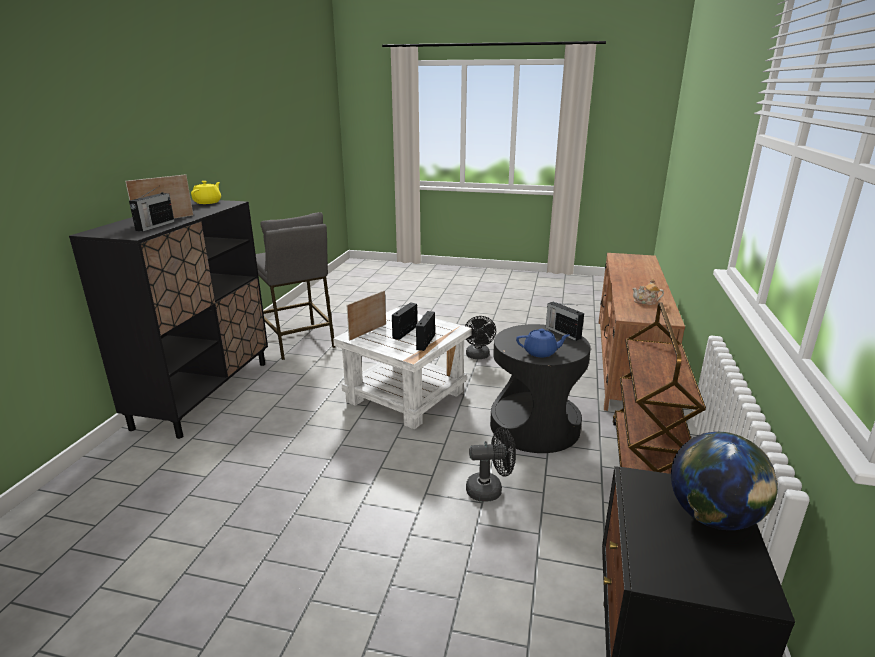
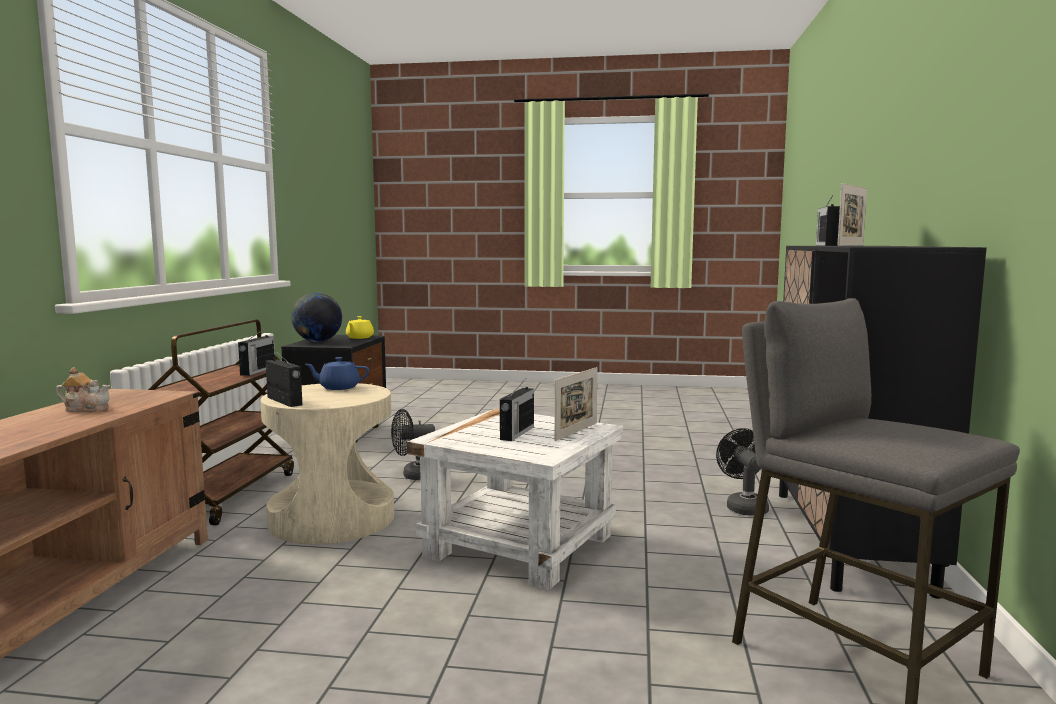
camera: 175 degrees right, 15 degrees down
yellow teapot [191,181,221,204] -> yellow teapot moved to [346,316,374,339]
radio [416,311,435,351] -> radio moved to [238,329,275,376]
black fan [465,316,496,359] -> black fan moved to [716,428,769,515]
black side table [490,324,591,453] -> beige side table [260,383,394,544]

